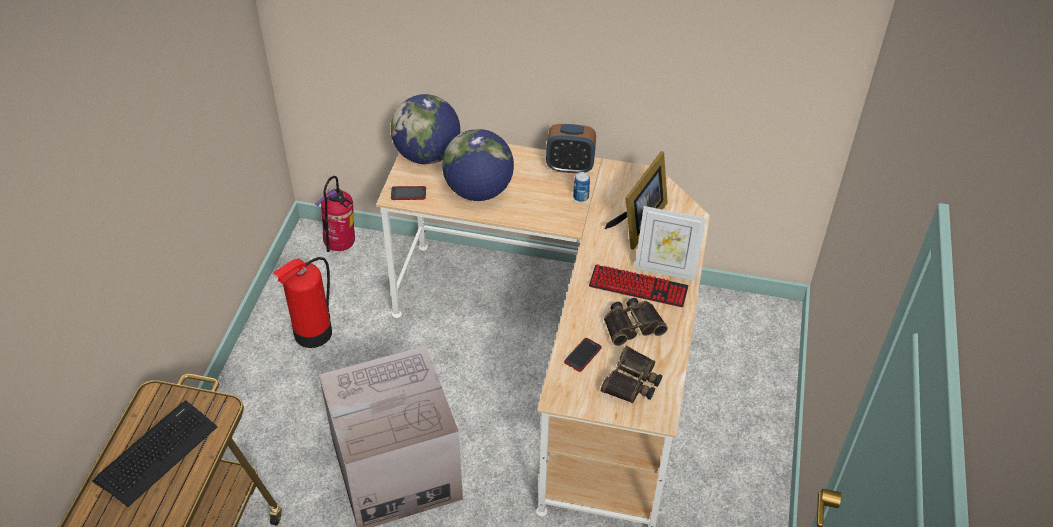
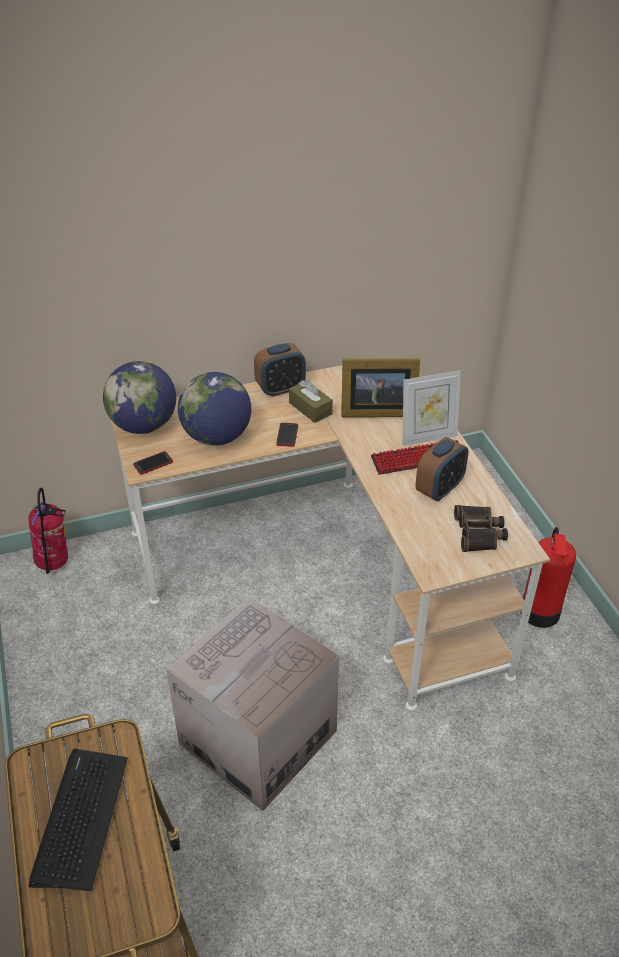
camera: 30 degrees left, 5 degrees down
fire extinguisher [273,257,332,348] -> fire extinguisher moved to [520,527,576,628]
phone [564,338,602,372] -> phone moved to [276,423,298,447]
can [573,172,590,202] -> brown tissue box [289,380,333,423]
binoculars [604,298,668,346] -> alarm clock [415,437,468,501]
picture frame [605,151,668,250] -> picture frame turned 90 degrees clockwise [341,358,420,417]

